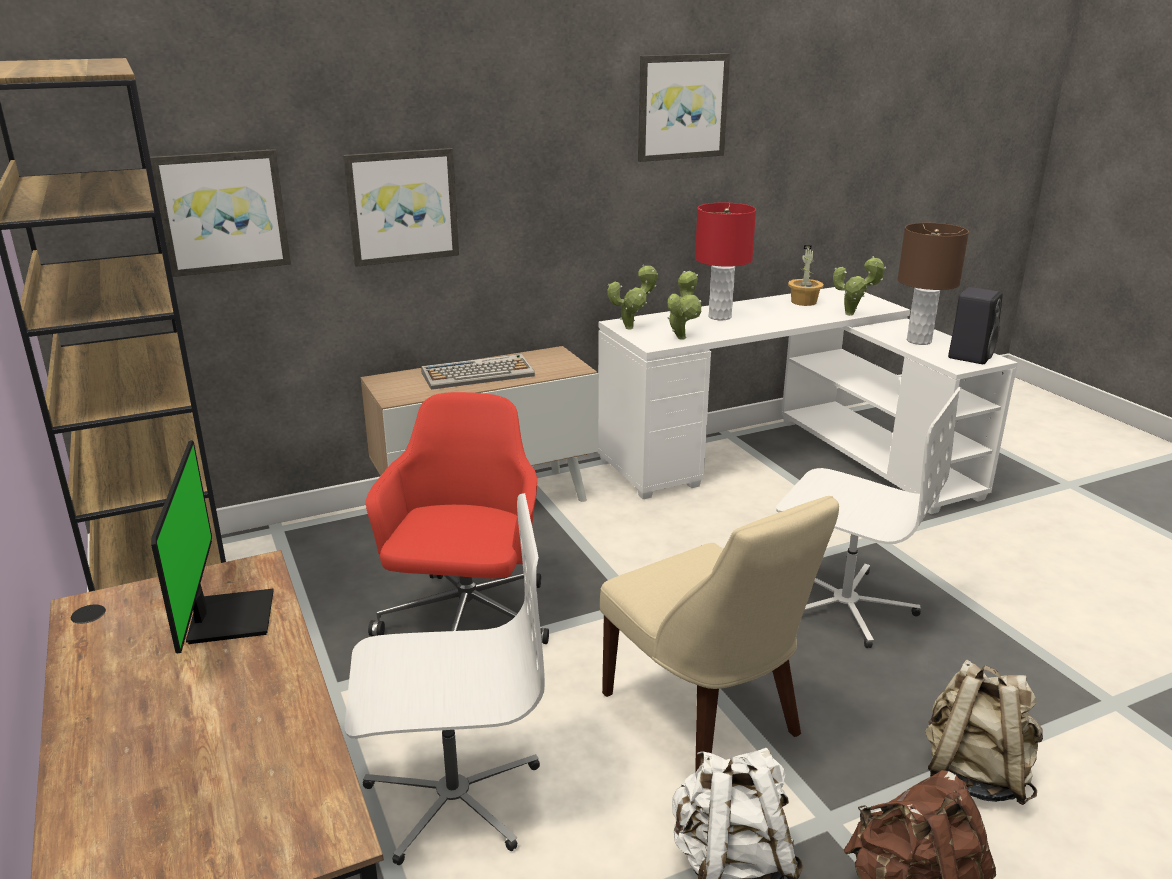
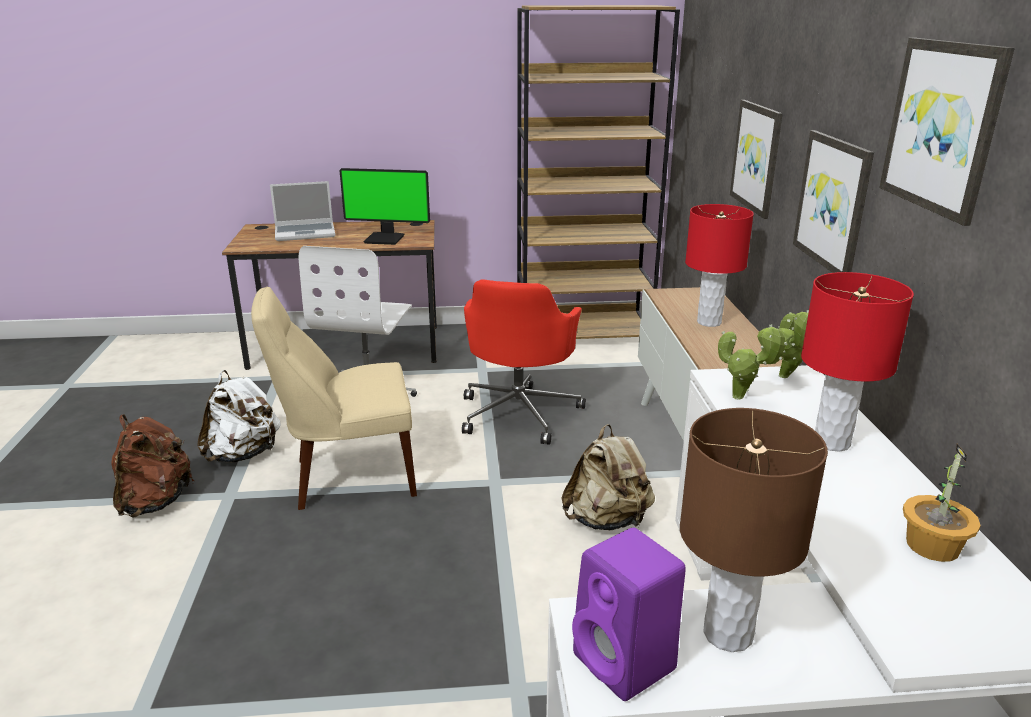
camera: 110 degrees right, 0 degrees up
picture [150,149,291,277] -> picture moved to [793,130,874,273]
red office chair [366,392,549,644] -> red office chair turned 75 degrees clockwise [462,279,586,445]
keyboard [421,354,535,390] -> red table lamp [685,204,754,327]
white office chair [776,387,961,648] -> none
potted plant [833,256,886,316] -> none
beige backpack [925,660,1043,805] -> beige backpack moved to [562,424,655,530]
black speaker [948,287,1003,364] -> purple speaker [572,528,686,701]
none -> laptop [270,181,335,241]

